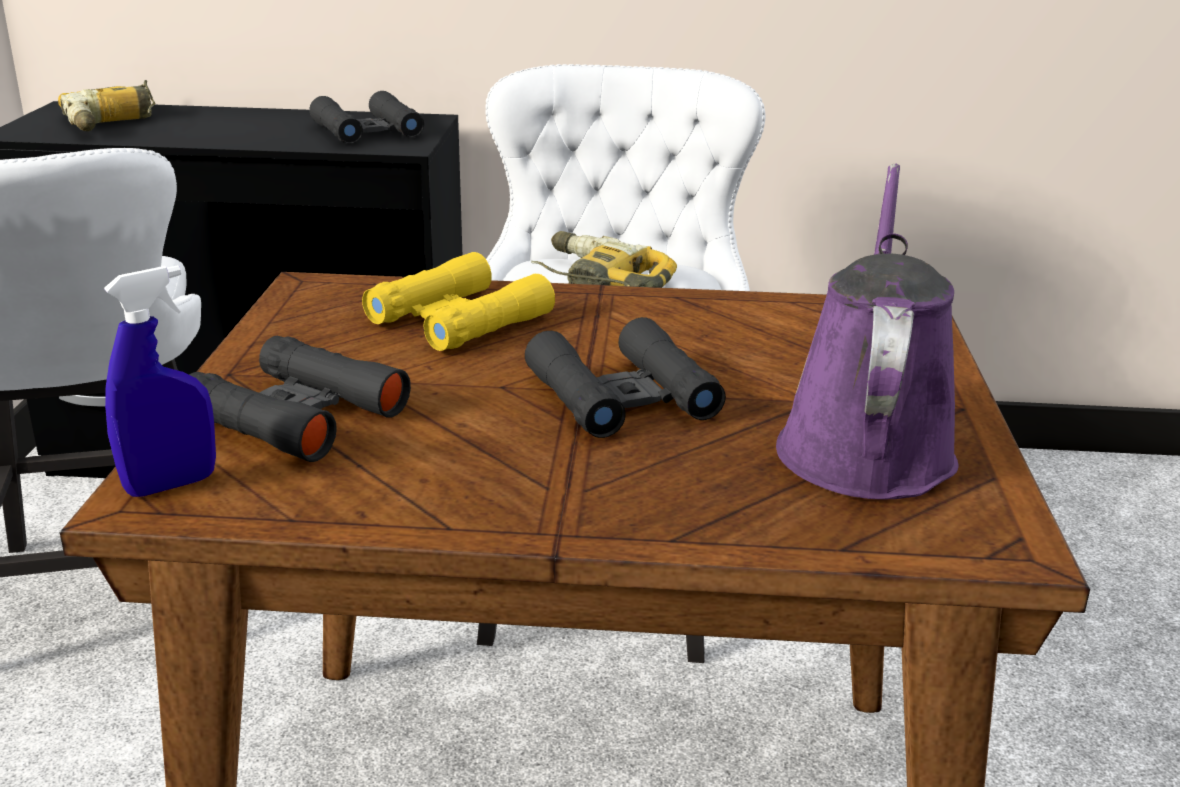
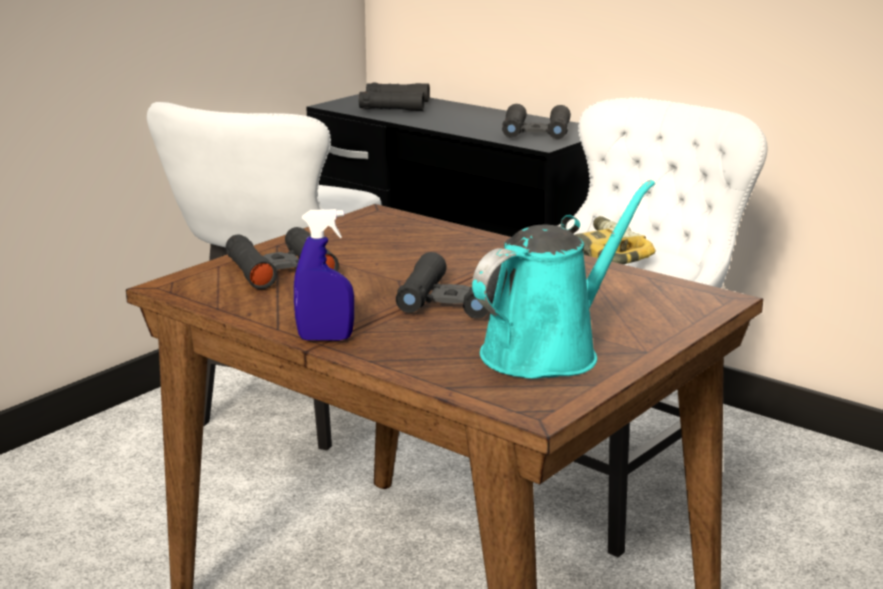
camera: 35 degrees right, 5 degrees down
power drill [58,80,155,131] -> black binoculars [359,82,430,111]
blue spray bottle [104,265,216,497] -> blue spray bottle moved to [294,209,354,341]
yellow binoculars [362,252,555,351] -> none
purple watering can [776,163,959,499] -> turquoise watering can [472,180,655,379]

